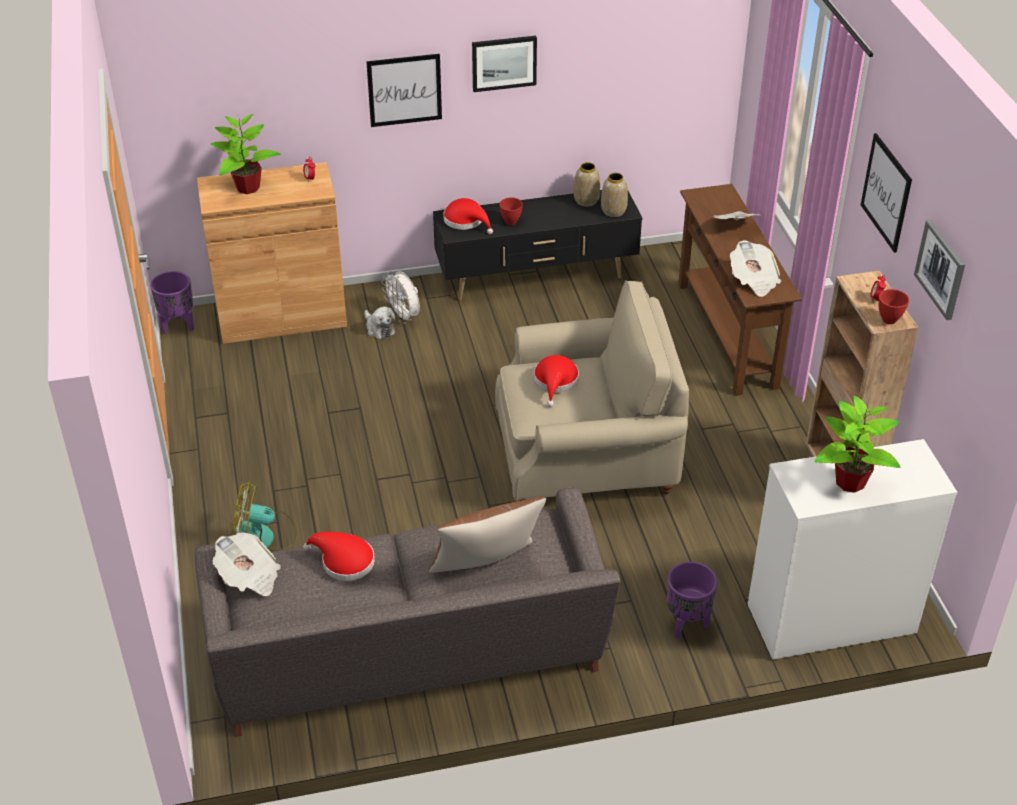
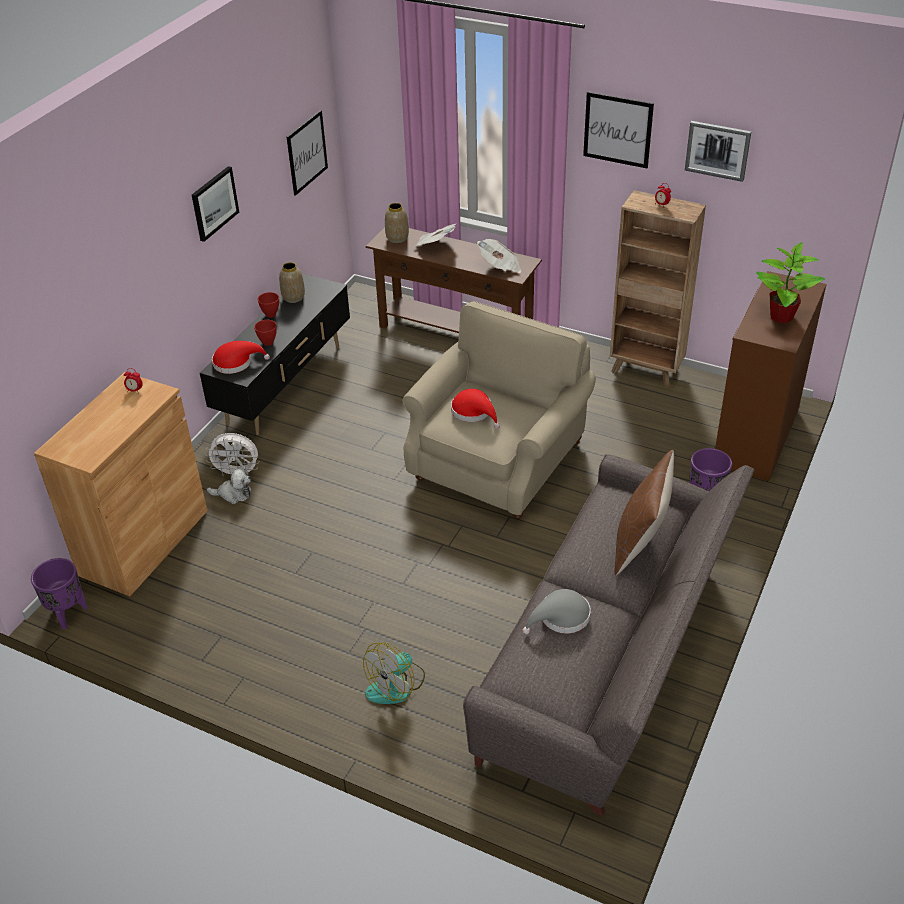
camera: 50 degrees left, 0 degrees up
potted plant [210,114,280,194] -> none
newspaper [212,533,281,596] -> none
red hat [303,532,375,581] -> grey hat [523,589,591,634]
picture [366,54,442,127] -> picture moved to [287,110,328,196]
vase [601,173,628,217] -> vase moved to [385,203,409,243]
white dresser [748,439,957,660] -> brown dresser [715,271,827,481]
red bowl [878,289,909,324] -> red bowl moved to [257,292,279,318]

